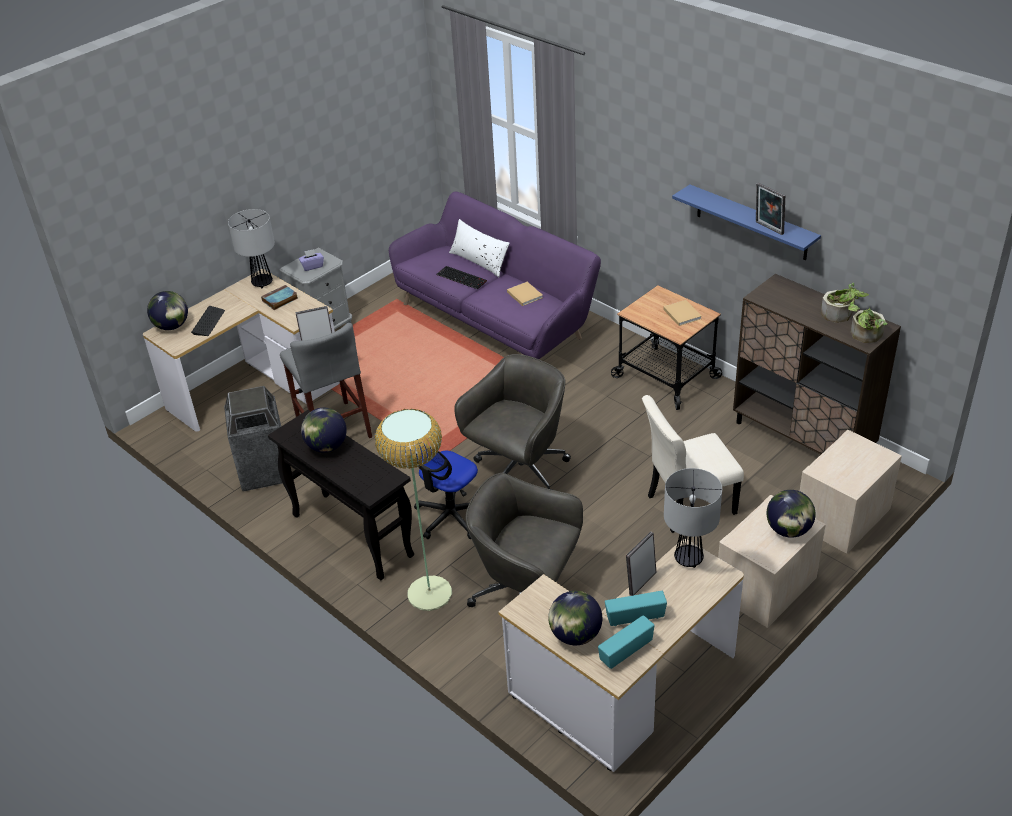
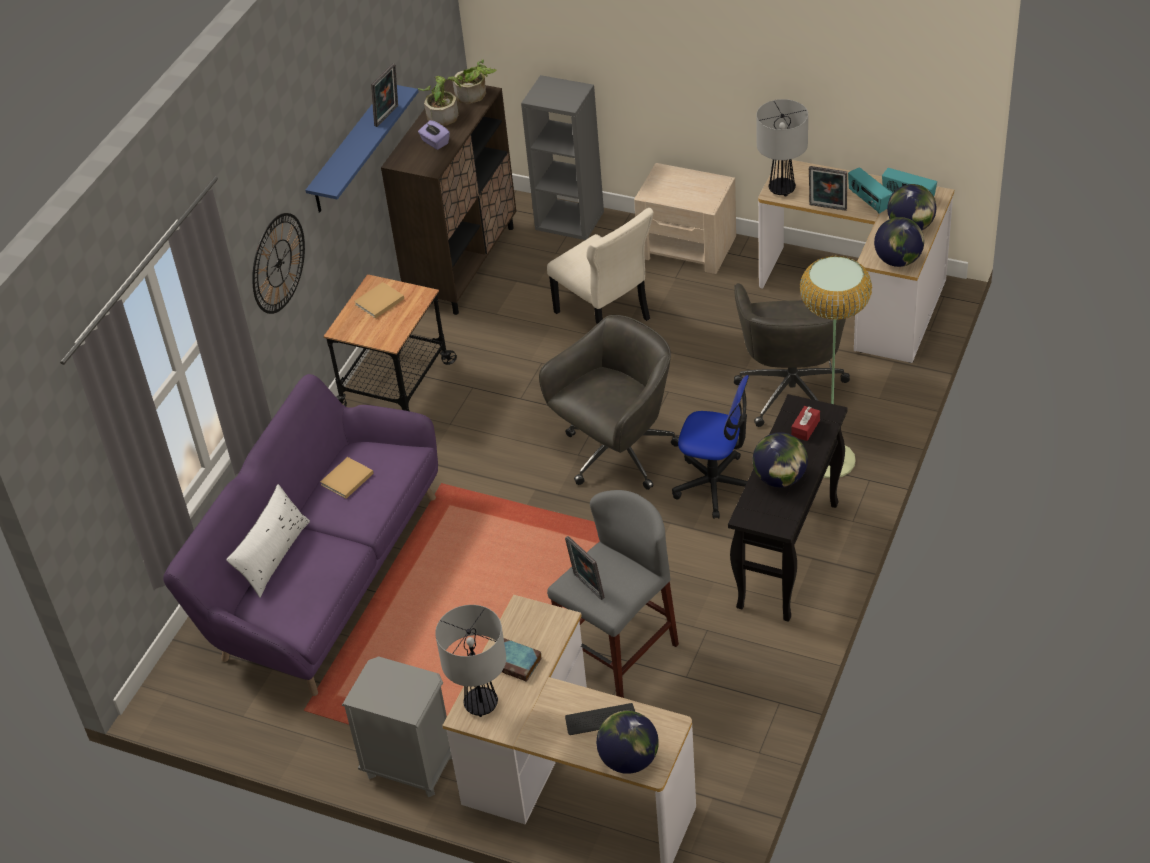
camera: 110 degrees left, 5 degrees up
trash can [224,386,282,491] -> none
purple tissue box [299,249,324,271] -> purple tissue box moved to [418,120,450,150]
keyboard [436,266,487,289] -> none
grey office chair [454,354,571,490] -> grey office chair turned 120 degrees clockwise [539,315,679,490]
globe [767,490,816,538] -> globe moved to [874,217,924,267]
beige nightstand [800,430,902,554] -> grey bookcase [521,75,604,240]
none -> wall clock [252,213,305,314]
none -> red tissue box [791,406,820,441]

